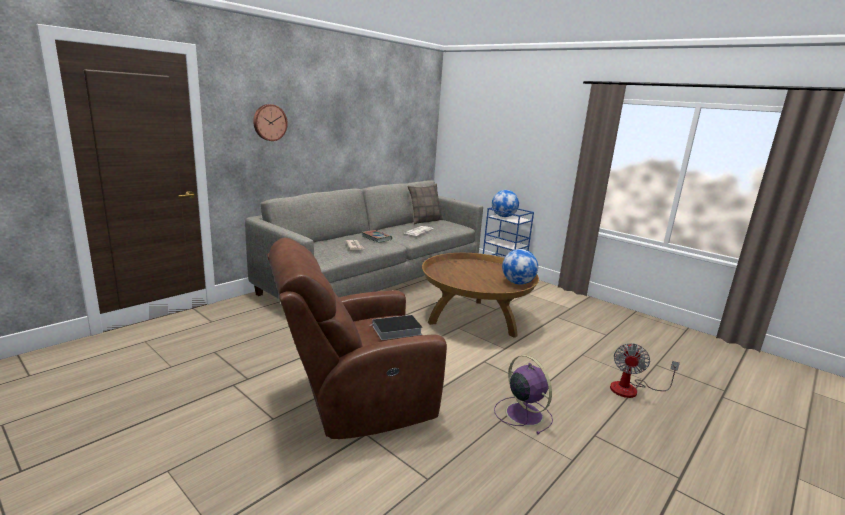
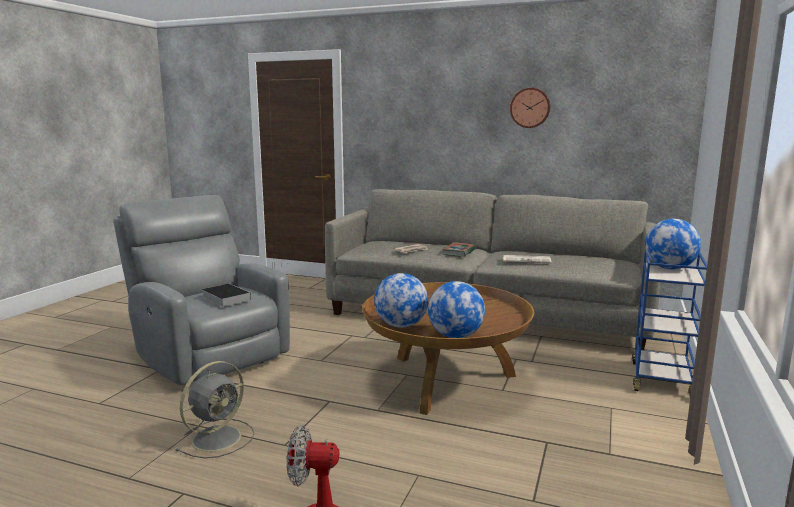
camera: 70 degrees right, 5 degrees down
wall clock [253,104,288,141] -> wall clock moved to [510,88,550,128]
brown armchair [267,238,447,439] -> grey armchair [113,195,290,385]
pillow [407,183,443,224] -> none
purple fan [494,355,553,434] -> grey fan [175,361,255,458]
none -> globe [374,273,428,328]

